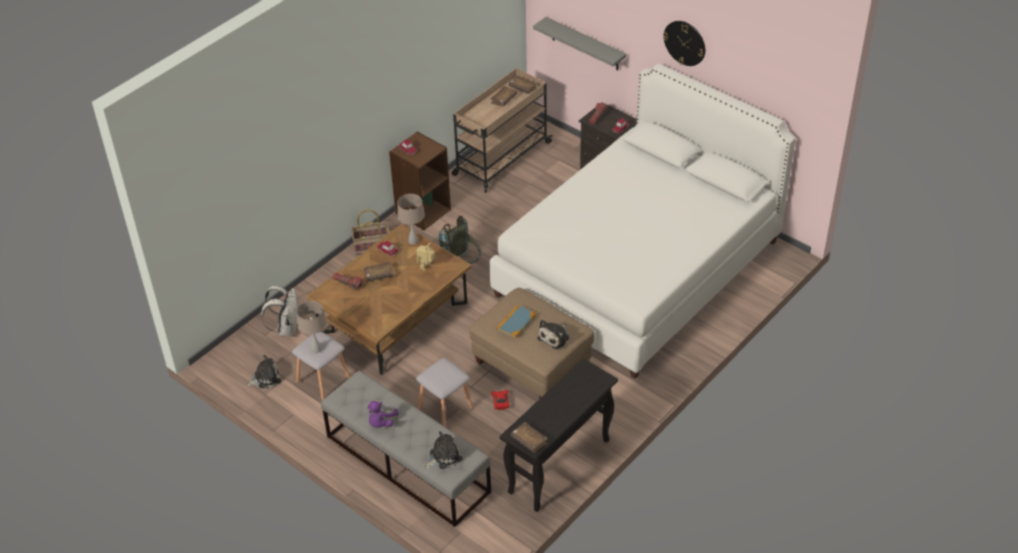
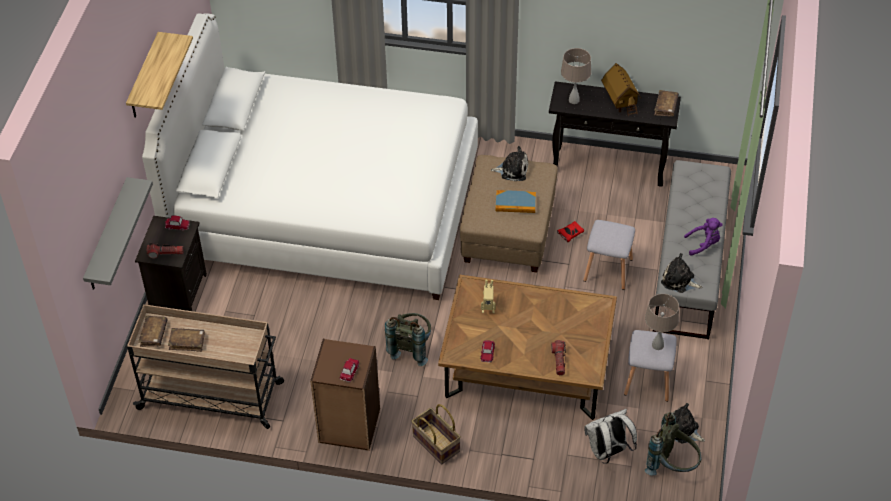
camera: 120 degrees left, 5 degrees up
brown book [363,262,394,282] -> none
beige table lamp [397,194,425,245] -> beige table lamp moved to [561,48,591,104]
plush toy [425,431,463,469] -> plush toy moved to [661,253,702,293]
wall clock [663,21,705,66] -> shelf [126,32,193,118]
none -> toy house [601,63,642,116]
none -> grey backpack [645,412,702,476]

